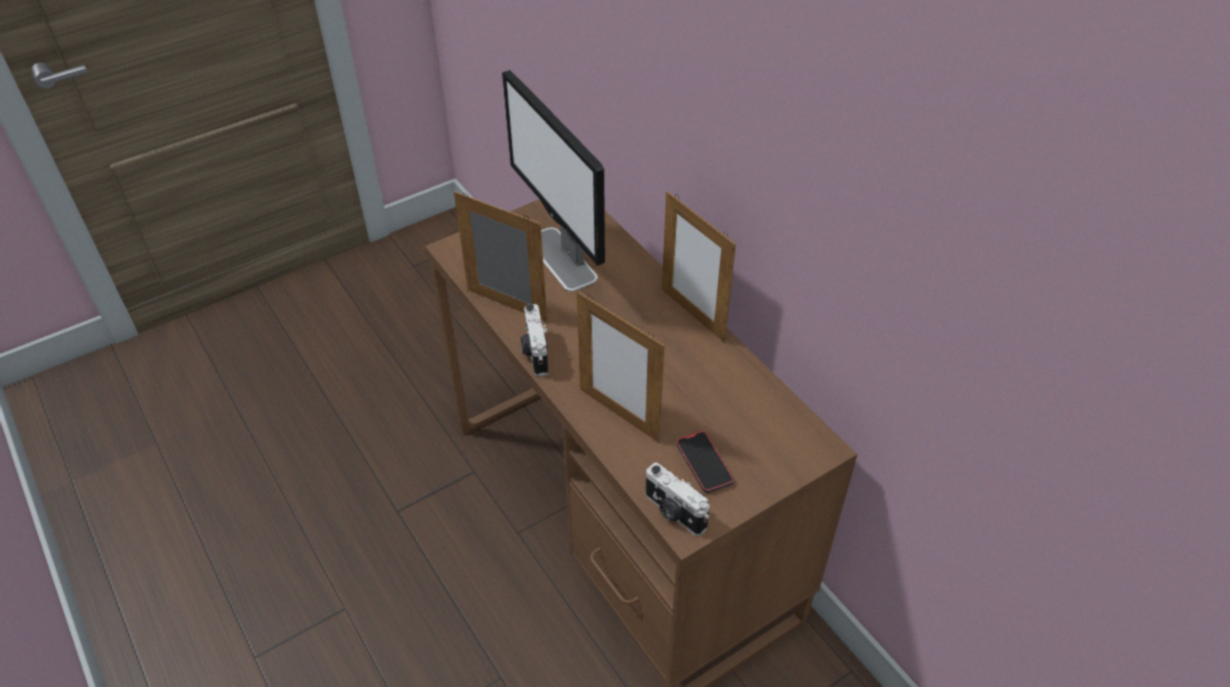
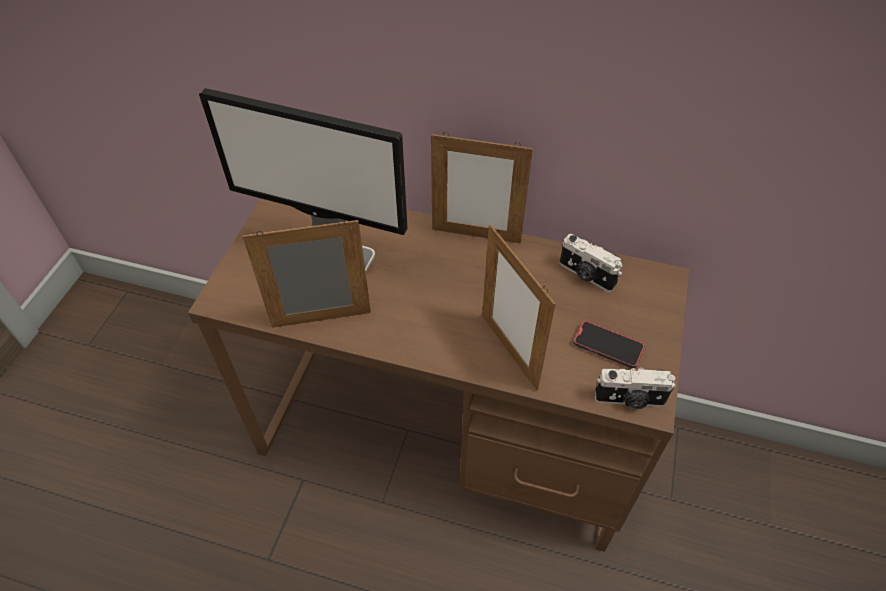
camera: 40 degrees left, 5 degrees up
camera [521,304,548,376] -> camera moved to [560,234,622,292]
picture frame [577,291,665,443] -> picture frame turned 60 degrees clockwise [482,224,556,391]

